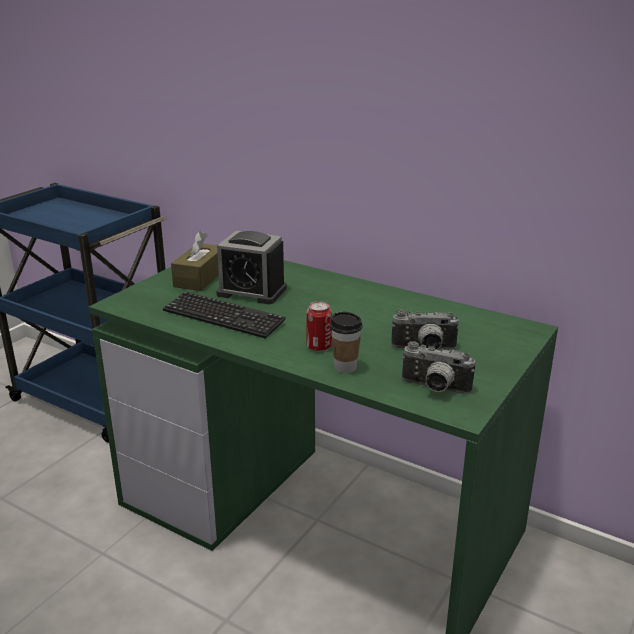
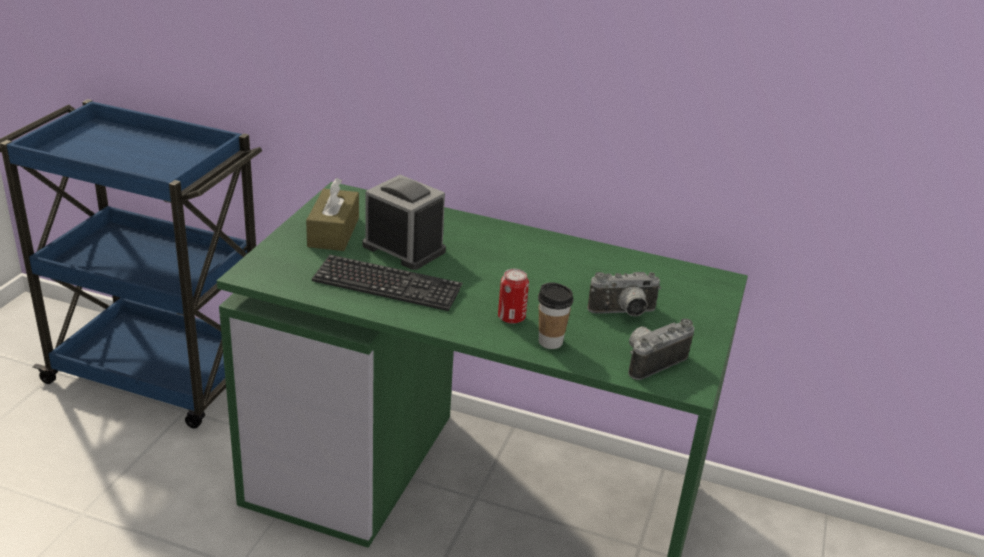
camera: 15 degrees left, 5 degrees up
alarm clock [216,231,287,304] -> alarm clock turned 150 degrees counterclockwise [363,175,446,270]
camera [401,341,475,394] -> camera turned 135 degrees clockwise [628,318,694,380]

